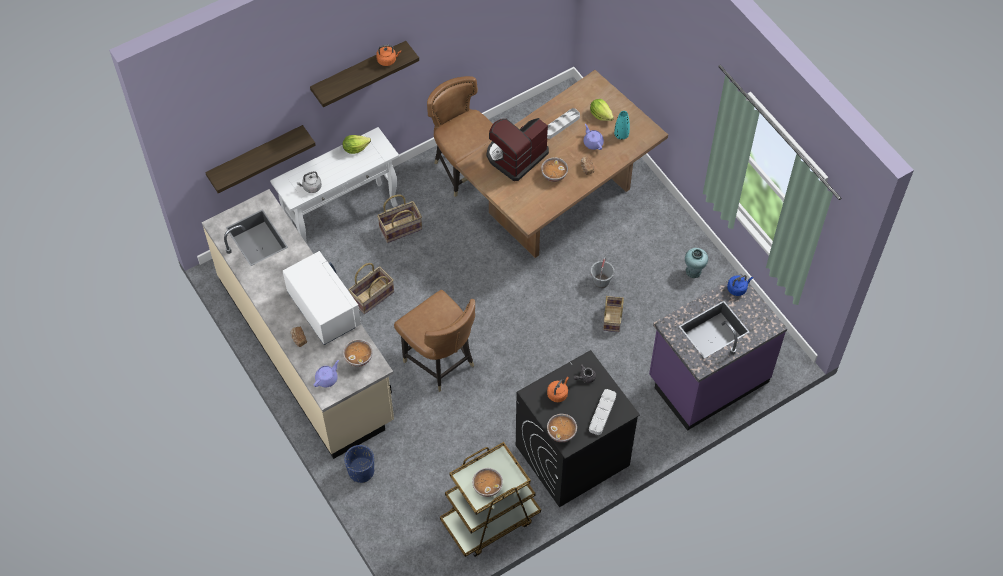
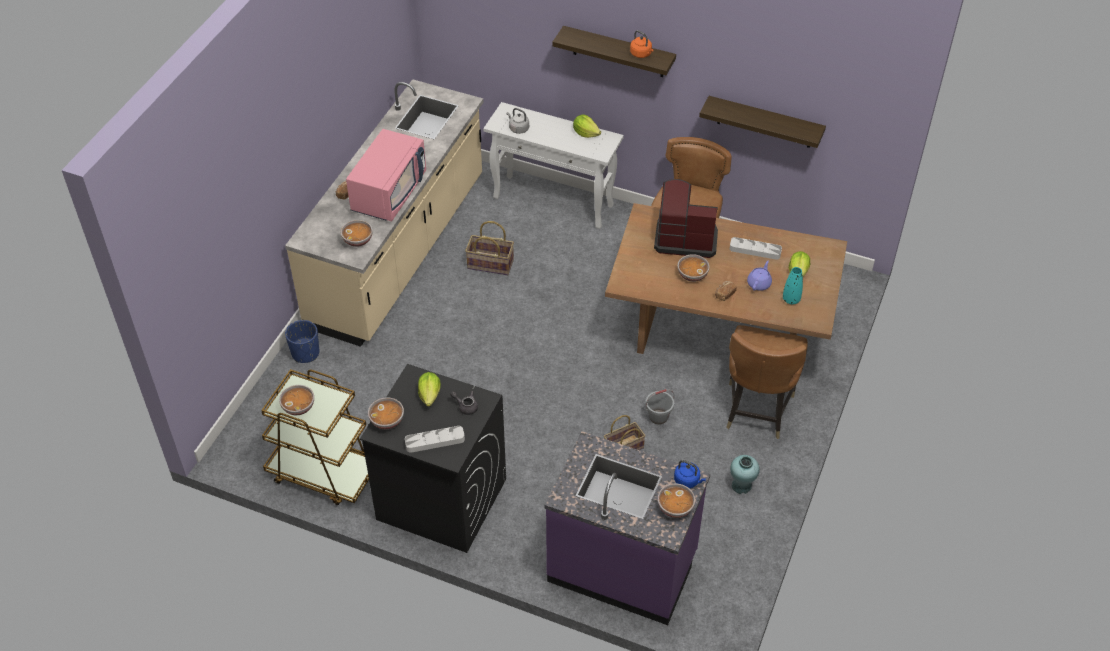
camera: 55 degrees right, 10 degrees down
shelf [205,125,316,193] -> shelf moved to [699,96,826,148]
white microwave [283,251,361,345] -> pink microwave [346,129,426,222]
purple teapot [314,360,339,387] -> none
basket [377,195,422,243] -> none
brown chair [394,290,475,392] -> brown chair moved to [726,325,808,439]
orange kettle [547,377,569,402] -> lettuce [418,372,441,407]
none -> bowl [658,484,695,518]

